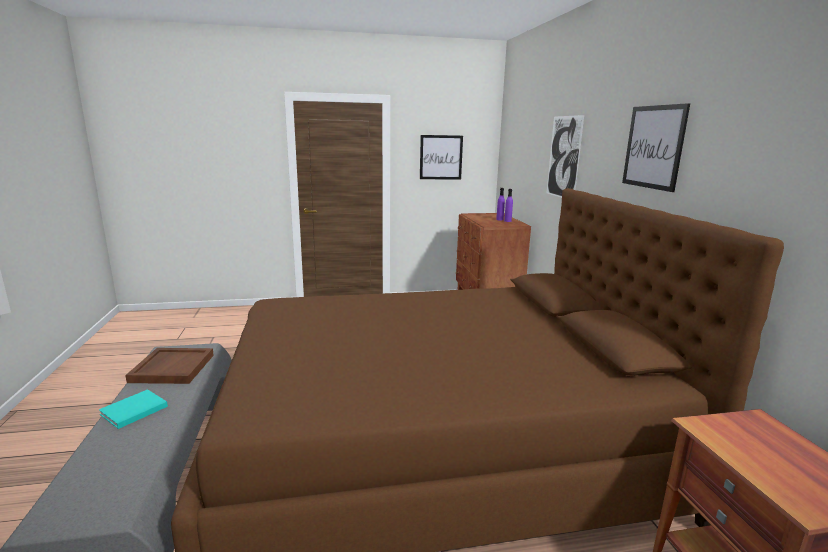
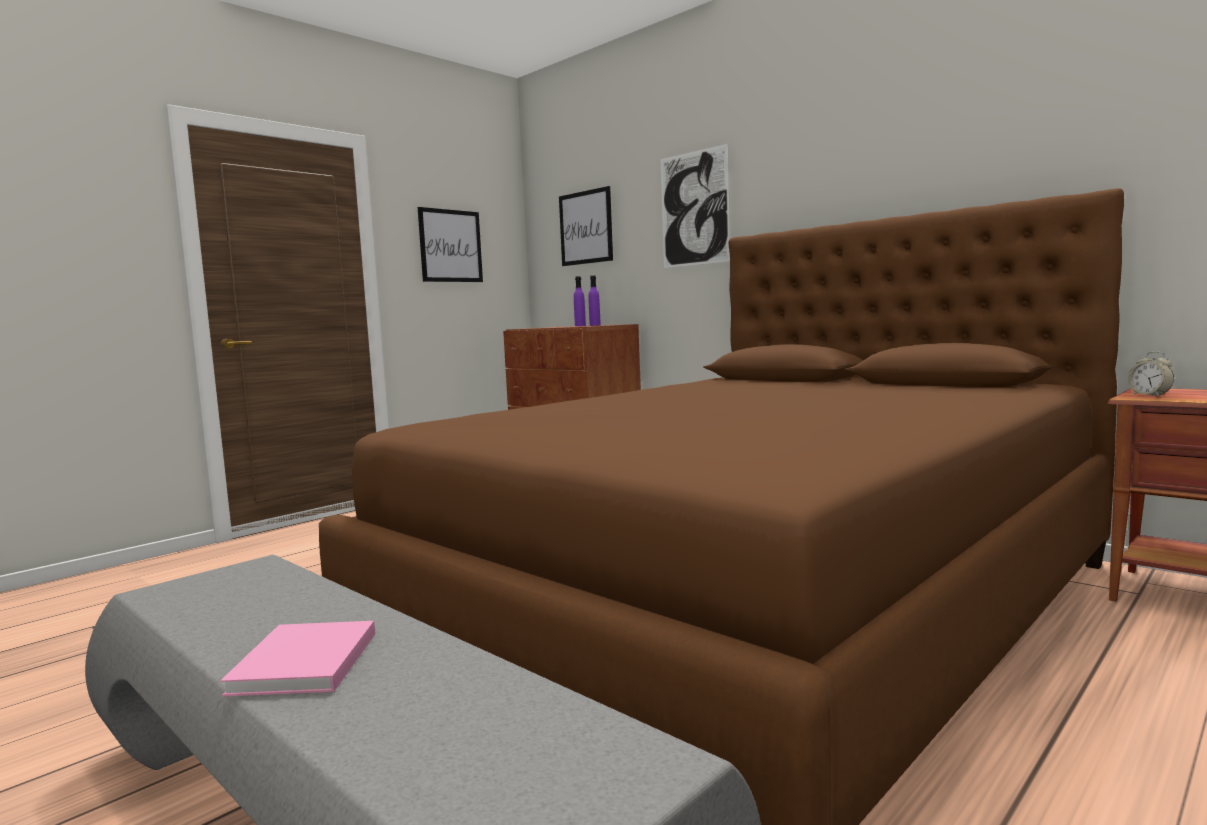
camera: 35 degrees left, 10 degrees down
turquoise book [99,389,168,429] -> pink book [220,621,375,697]
brown tray [125,348,214,384] -> none
picture [622,103,690,192] -> picture moved to [559,186,613,266]
none -> alarm clock [1128,351,1174,397]

